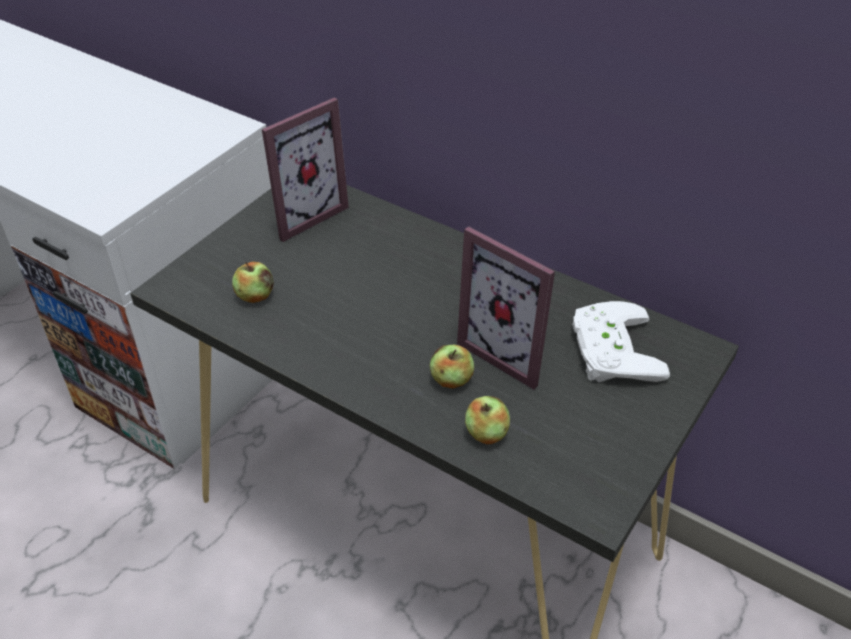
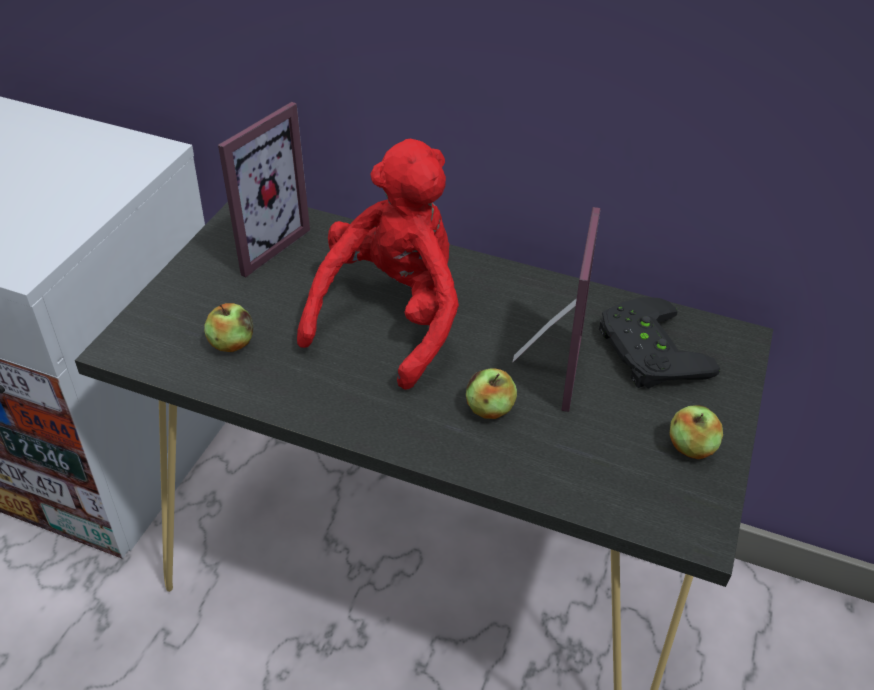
camera: 15 degrees left, 0 degrees up
picture frame [457,226,555,390] -> picture frame turned 105 degrees counterclockwise [512,207,601,412]
apple [465,396,510,445] -> apple moved to [669,405,723,459]
white game controller [572,301,670,382] -> black game controller [599,297,720,389]
none -> red plush toy [297,139,459,390]

